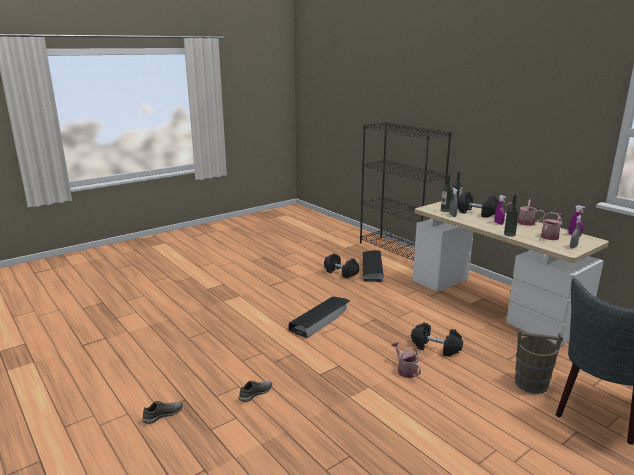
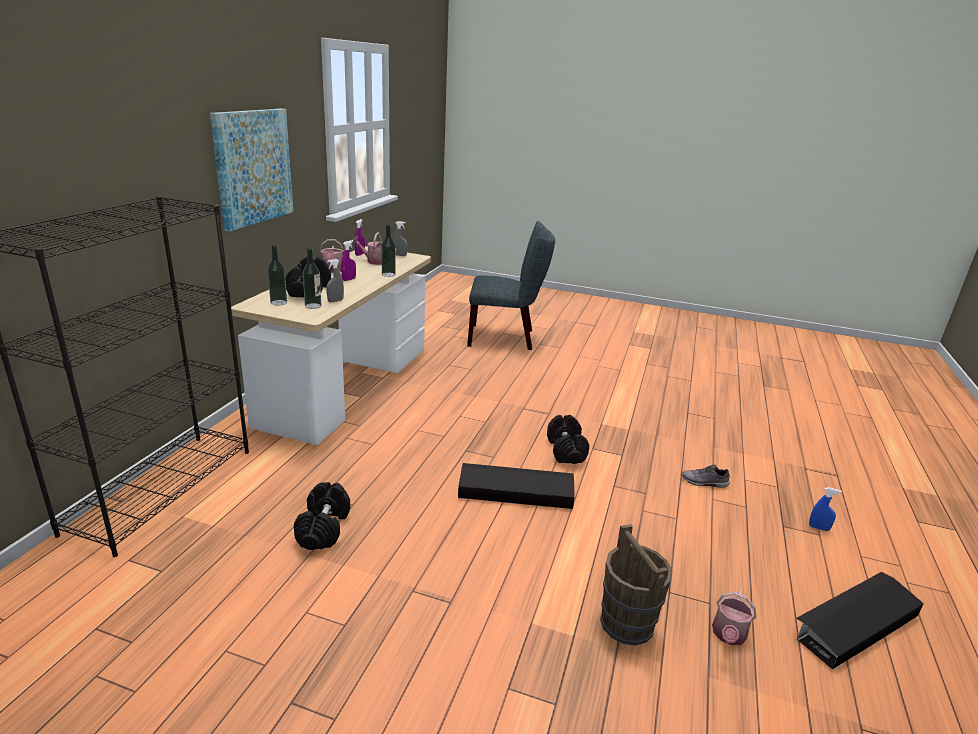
camera: 125 degrees left, 5 degrees up
grey shoe [142,401,183,424] -> blue spray bottle [809,487,842,531]
black storage box [362,250,383,282] -> black storage box moved to [796,572,924,670]
watering can [391,342,421,378] -> watering can moved to [712,590,756,645]
black dumbbell [411,322,463,356] -> black dumbbell moved to [547,415,589,464]
brown bucket [515,328,563,394] -> brown bucket moved to [600,524,672,645]
none -> picture [210,109,294,232]

